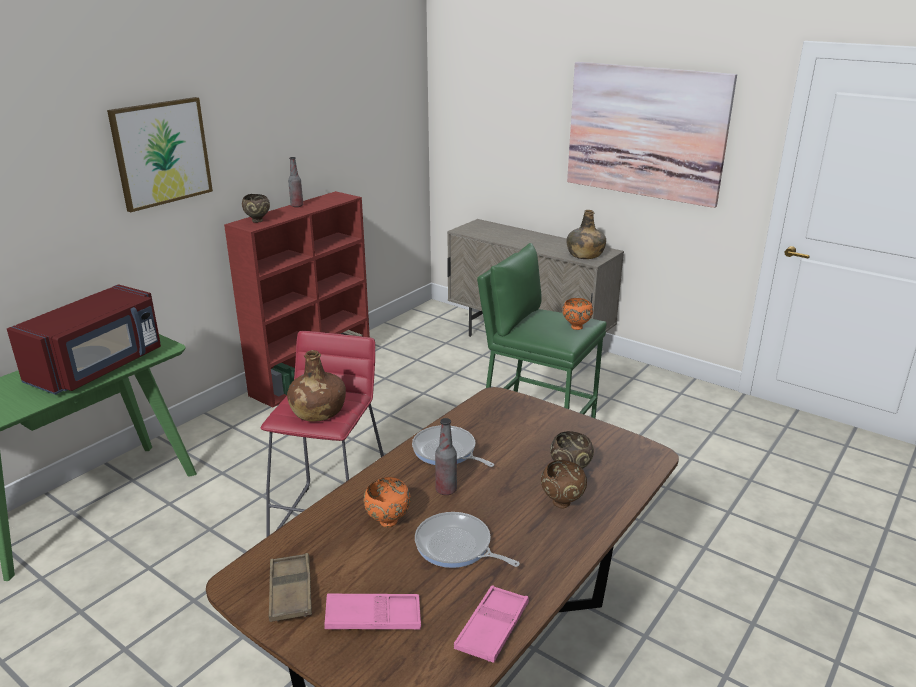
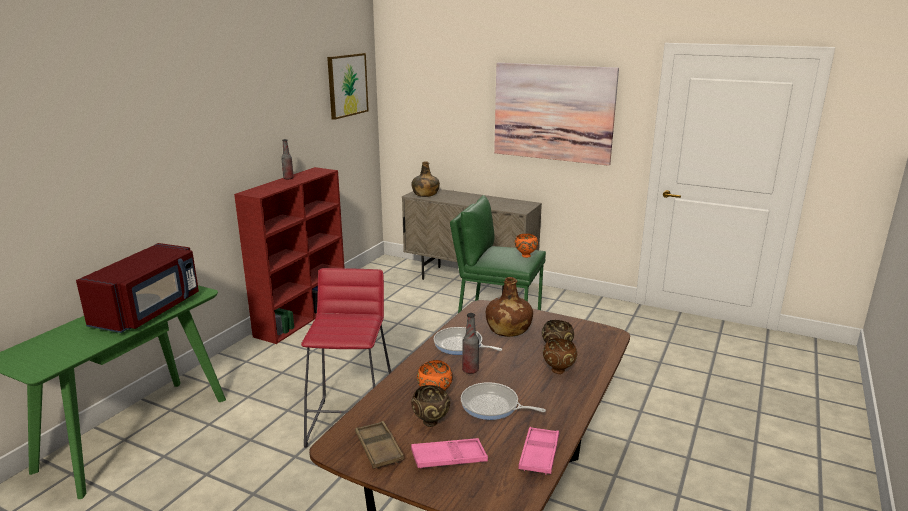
camera: 10 degrees left, 5 degrees down
picture [107,97,213,212] -> picture moved to [327,53,369,120]
brown bowl [242,194,270,223] -> brown bowl moved to [411,385,450,427]
brown bottle [287,350,346,422] -> brown bottle moved to [486,277,533,337]
green bottle [567,210,606,259] -> green bottle moved to [411,161,440,197]

